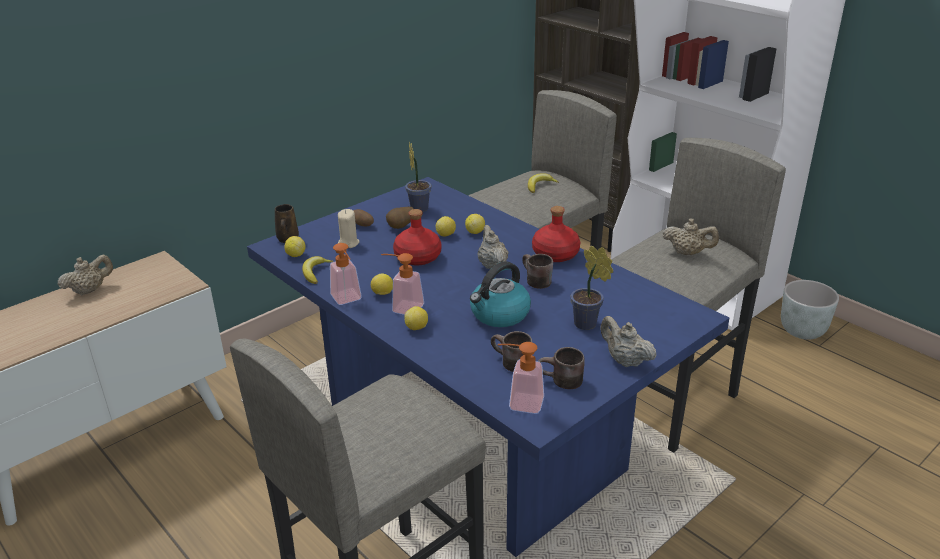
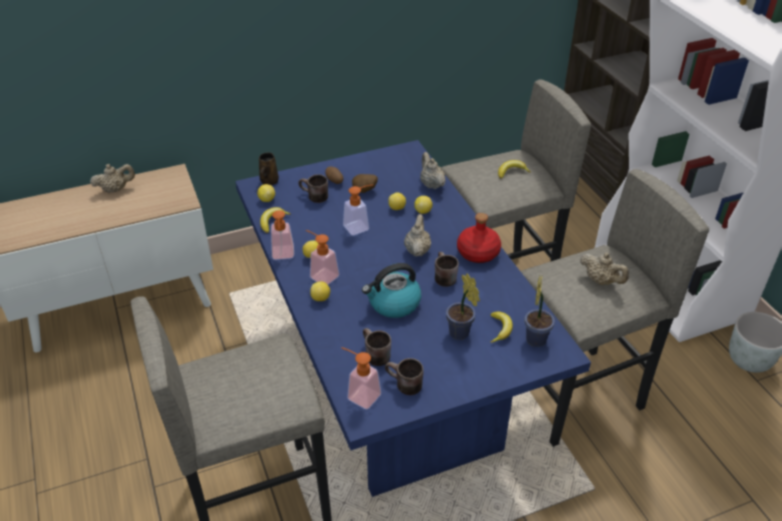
camera: 20 degrees right, 10 degrees up
beige candle [338,209,359,248] -> brown mug [298,175,328,203]
red bottle [393,209,441,266] -> soap dispenser [343,184,374,235]
potted plant [405,141,431,212] -> potted plant moved to [525,276,555,347]
beige teapot [600,316,657,367] -> beige teapot moved to [420,152,445,189]
none -> banana [490,312,513,343]

